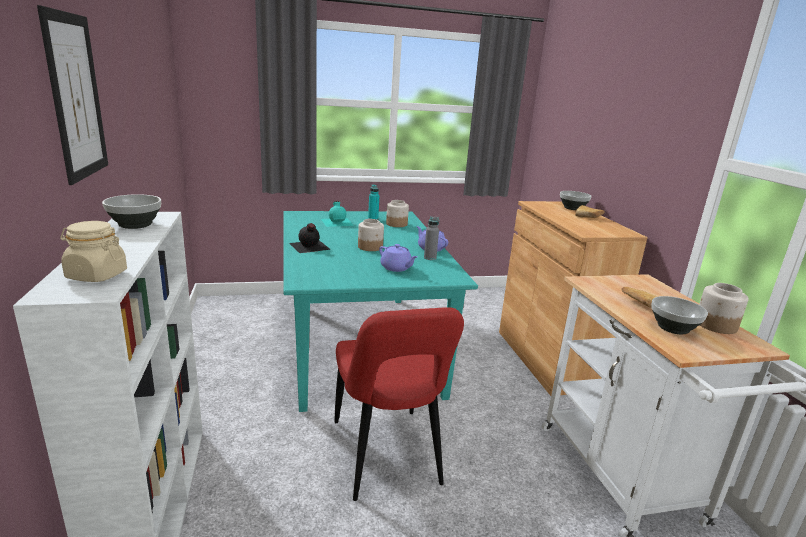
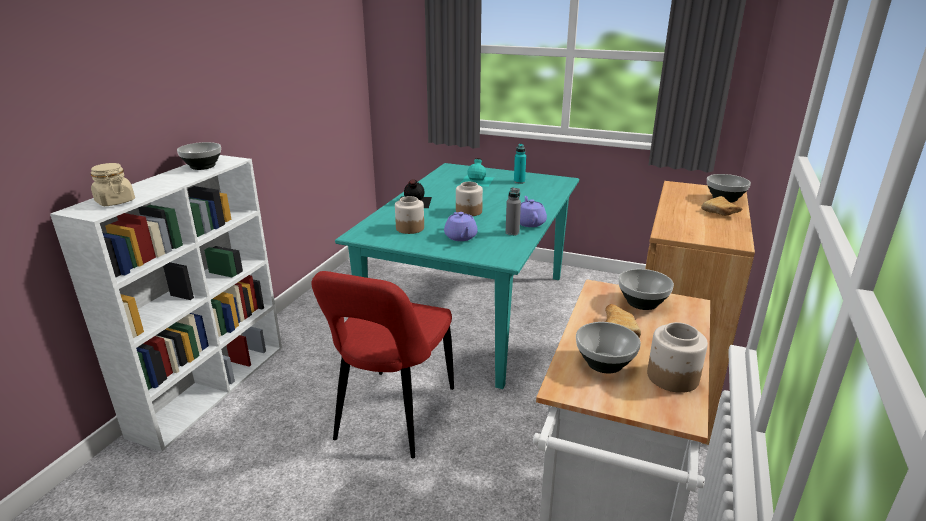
camera: 35 degrees right, 5 degrees up
picture [37,5,108,185] -> none
jar [386,200,409,227] -> jar moved to [395,196,424,234]
none -> bowl [618,269,674,310]

